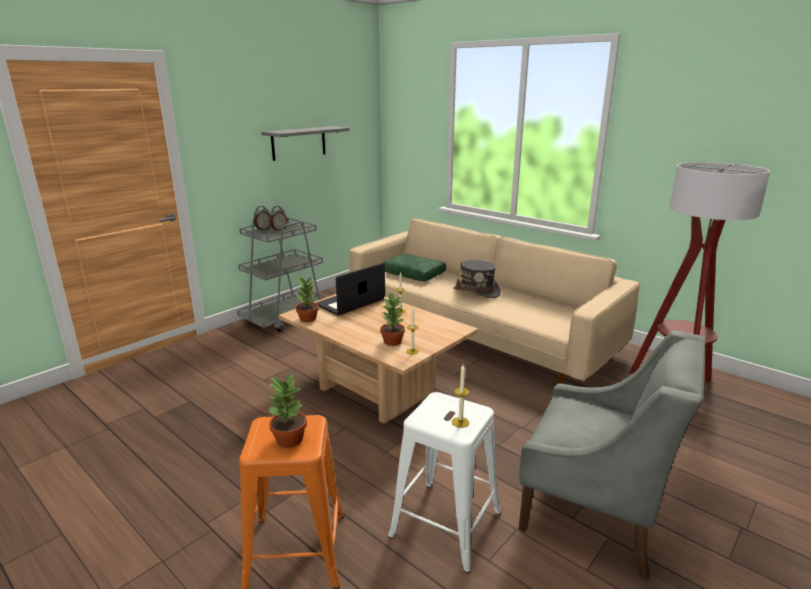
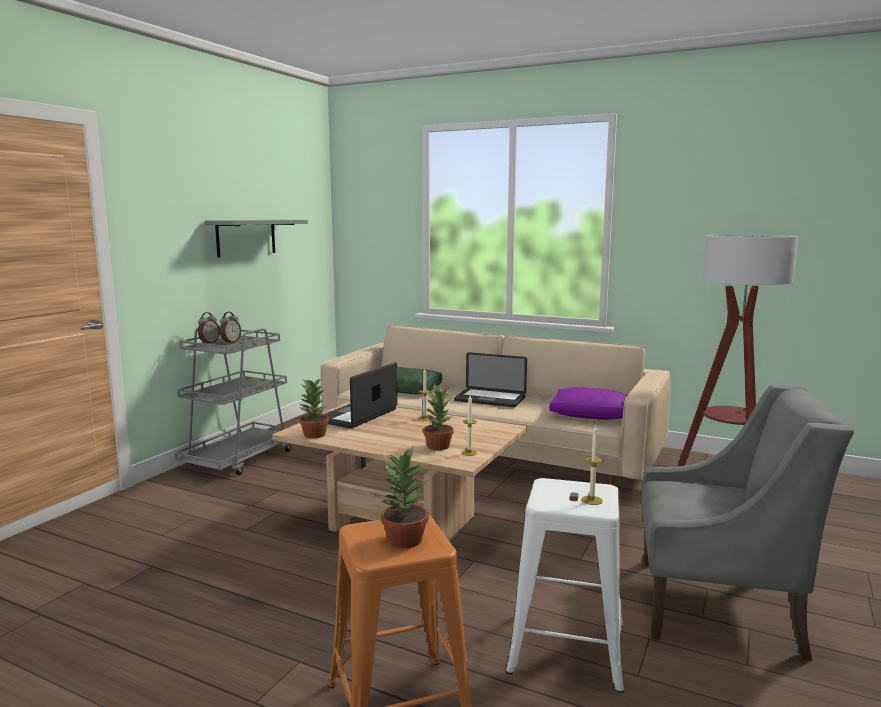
camera: 15 degrees left, 10 degrees down
grey hat [453,260,501,298] -> laptop [454,352,527,407]
none -> purple pillow [549,387,627,420]

